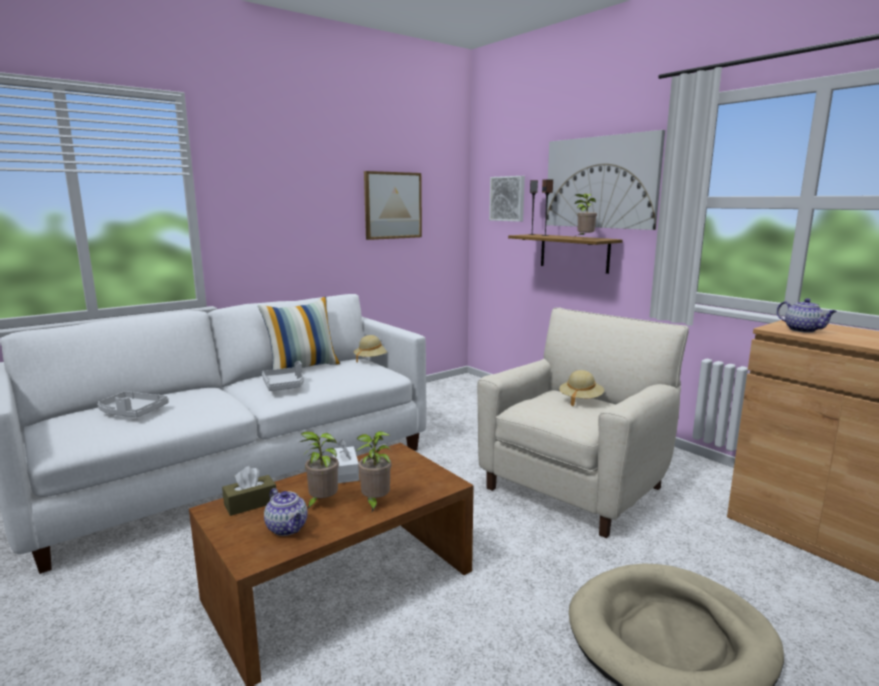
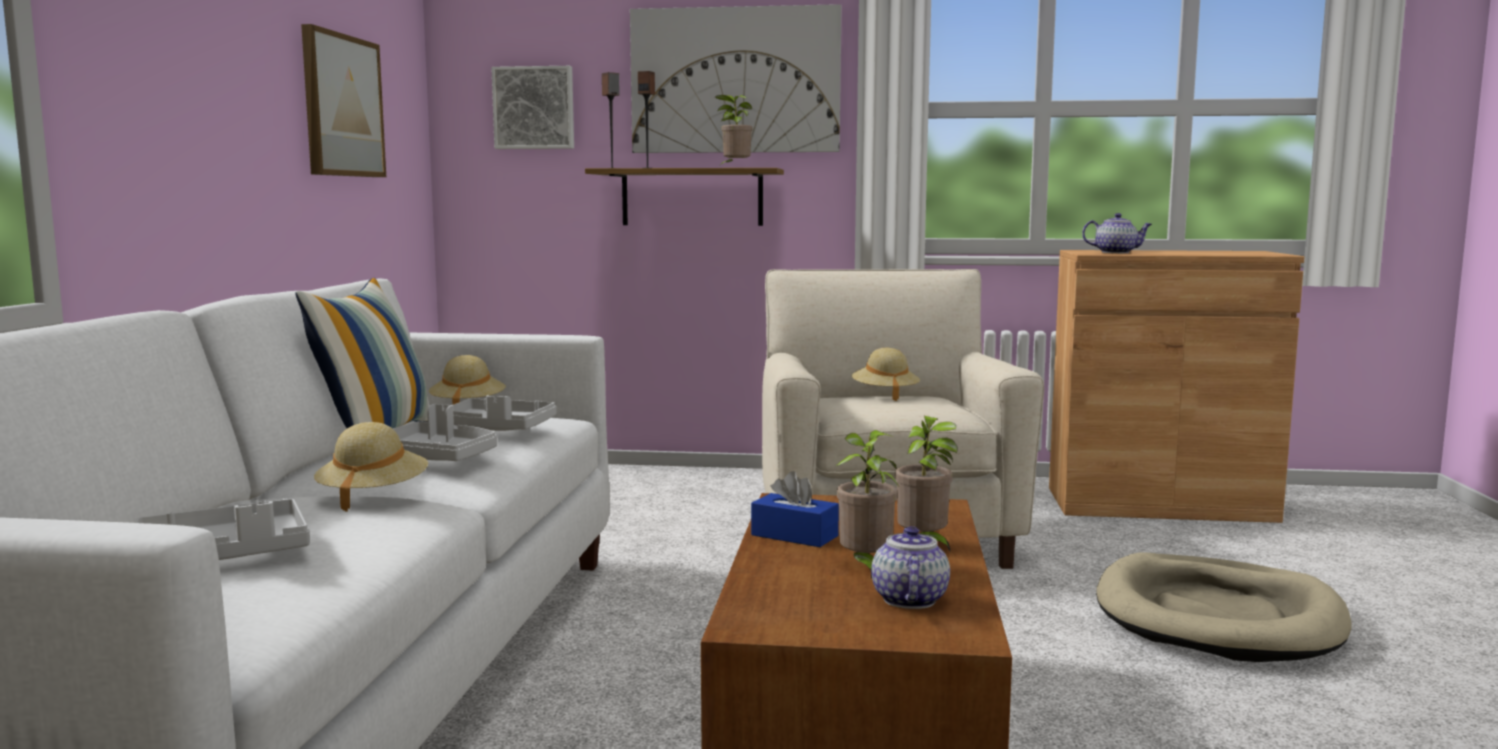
camera: 45 degrees left, 5 degrees down
brown tissue box [222,466,276,516] -> none
teapot [264,488,308,536] -> teapot turned 90 degrees counterclockwise [871,526,950,609]
white tissue box [332,440,359,483] -> blue tissue box [751,471,839,547]
none -> beige hat [314,422,428,512]
none -> grey tray [443,395,556,431]

